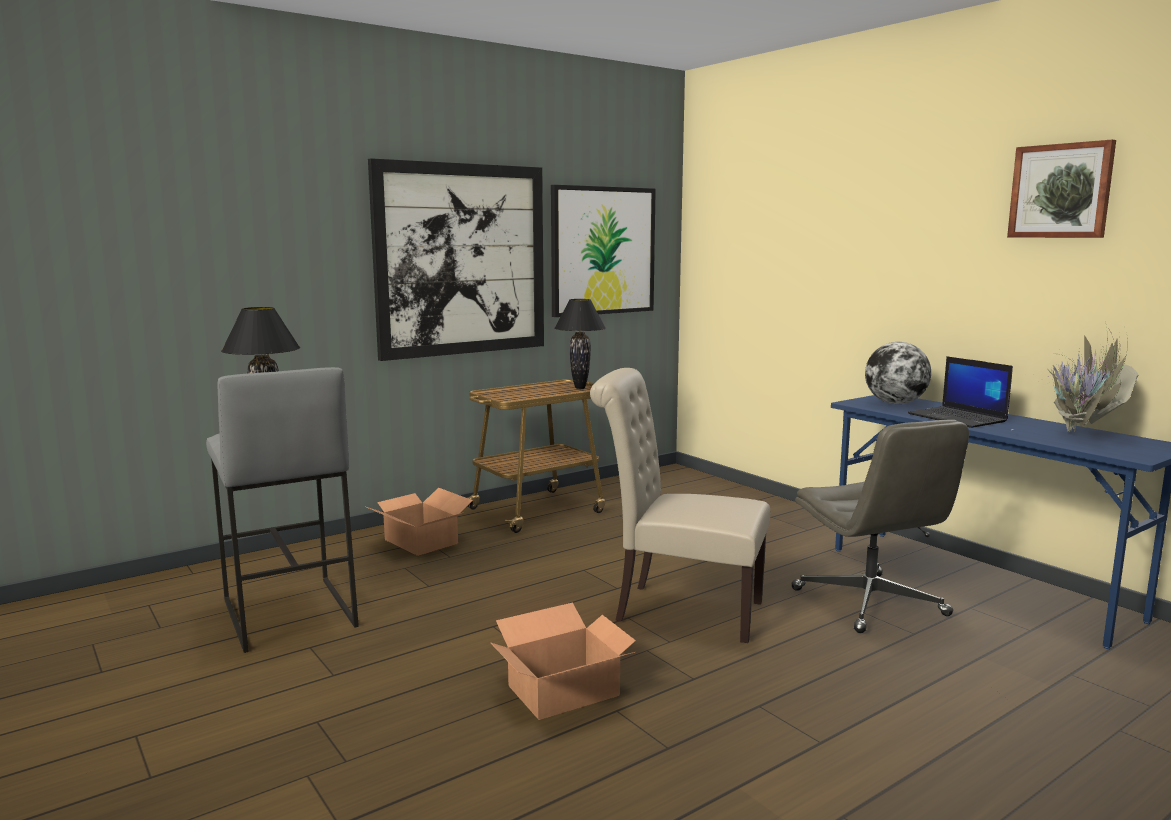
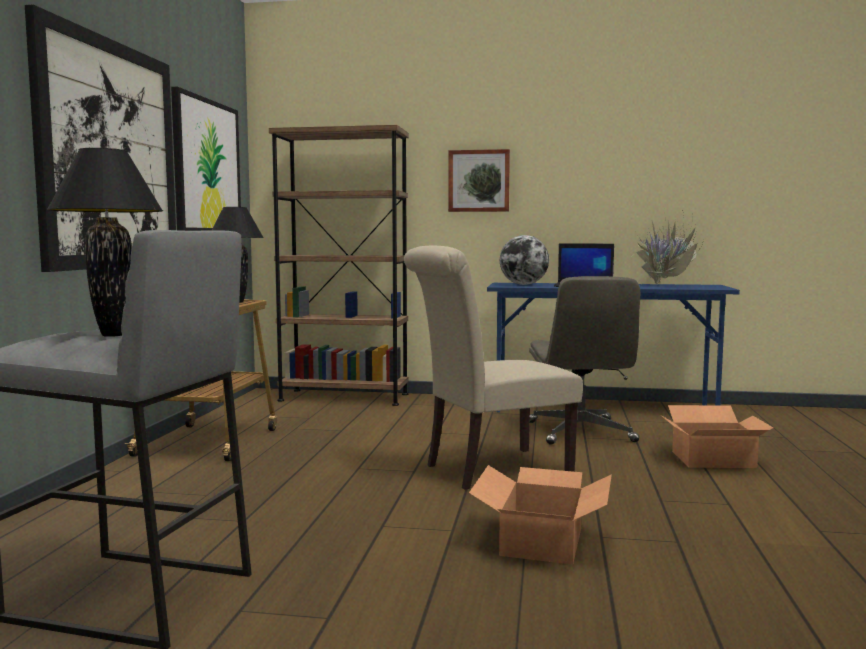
camera: 45 degrees left, 5 degrees down
cardboard box [367,487,473,556] -> cardboard box moved to [661,405,773,468]
grey office chair [791,420,969,633] -> grey office chair turned 60 degrees clockwise [529,276,640,445]
picture [1007,140,1116,238] -> picture moved to [448,149,510,212]
none -> brown bookcase [269,125,409,406]

